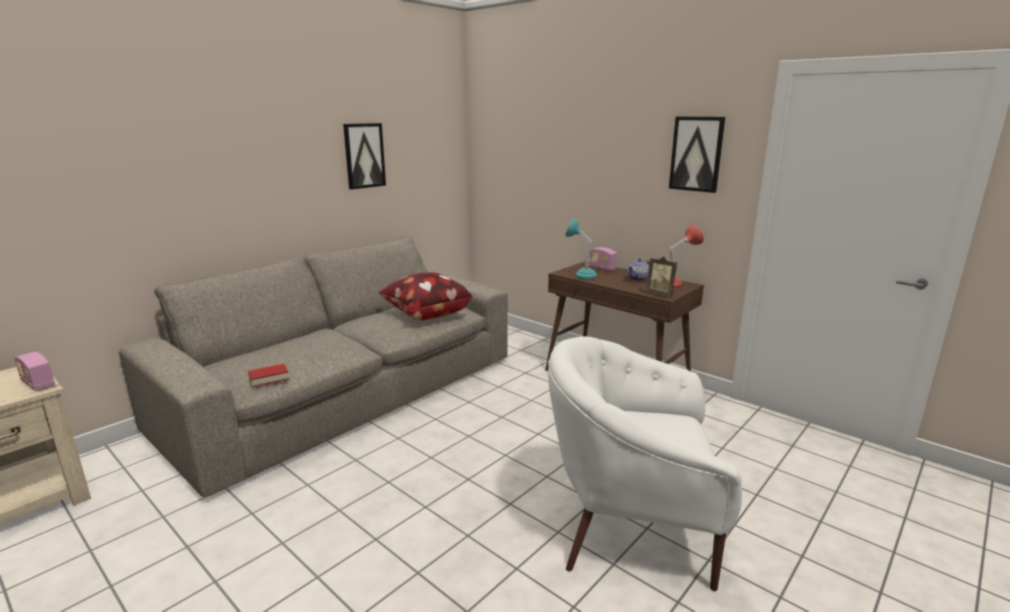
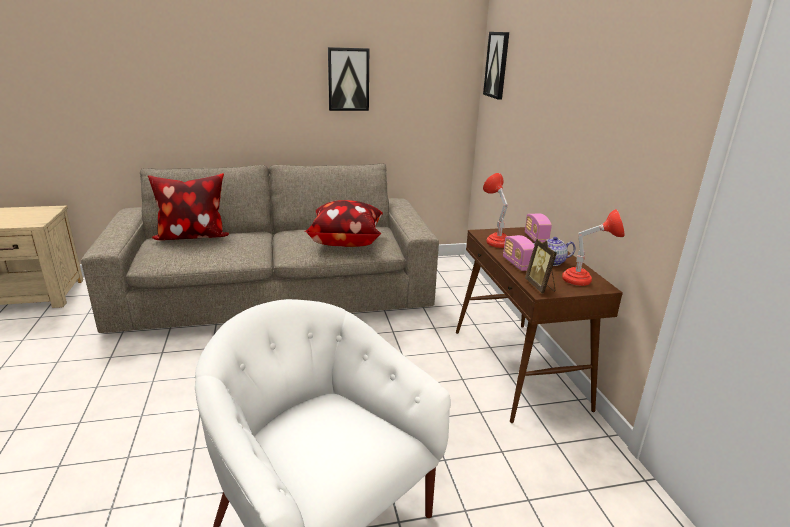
camera: 35 degrees right, 5 degrees up
radio [14,352,55,391] -> radio moved to [503,235,535,271]
book [248,363,289,388] -> none
turquoise table lamp [565,218,597,279] -> red table lamp [483,173,508,248]
picture [669,116,725,193] -> picture moved to [483,32,509,100]
none -> pillow [148,173,229,240]

